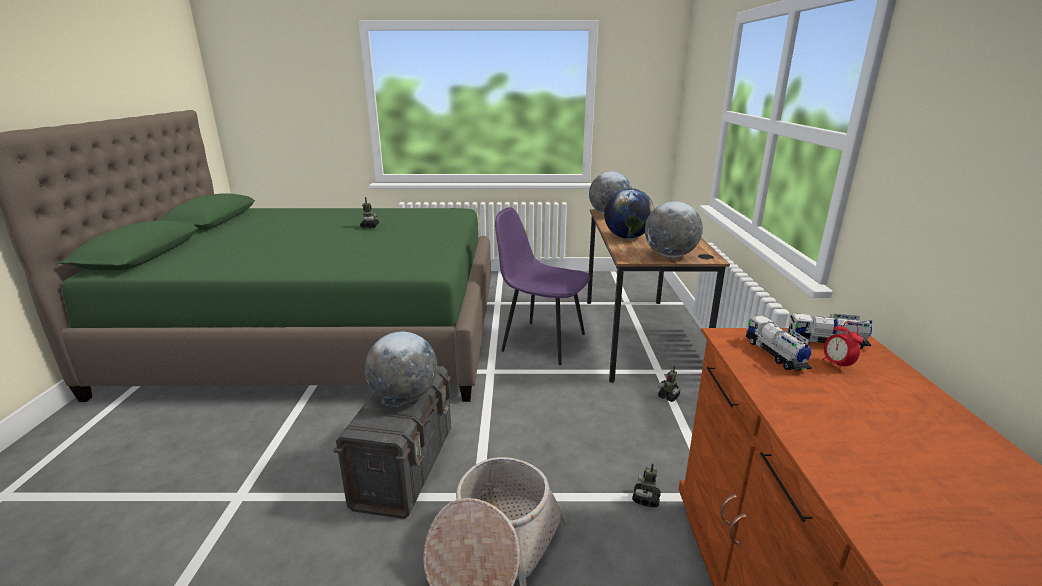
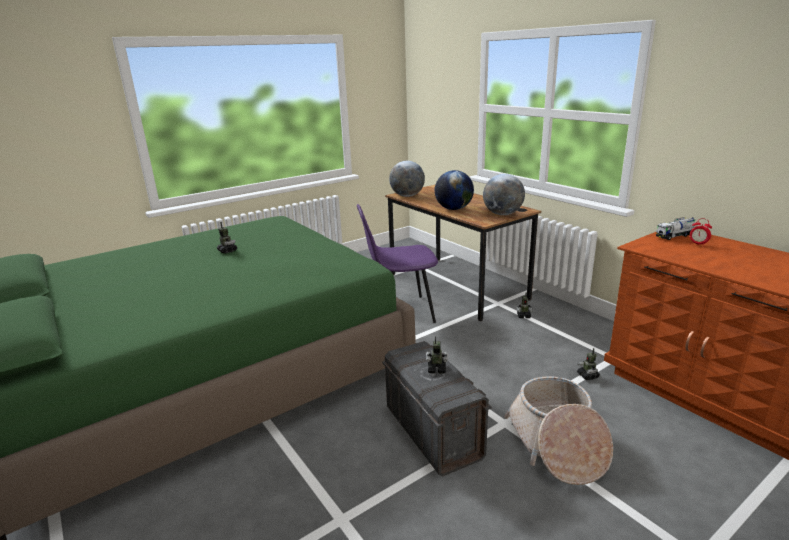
camera: 35 degrees left, 0 degrees up
globe [365,331,437,403] -> toy robot [426,336,448,374]
toy truck [746,316,812,371] -> none

